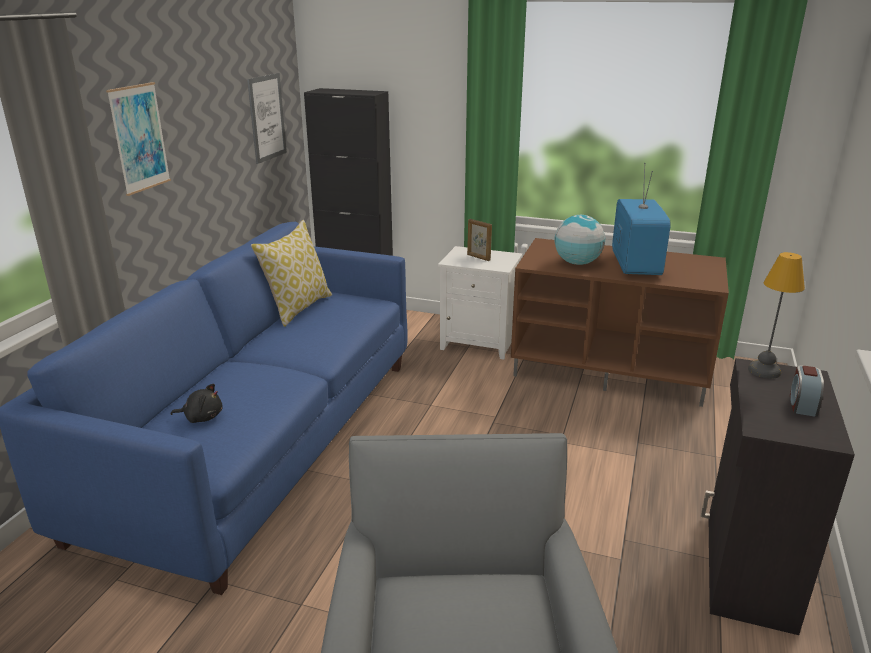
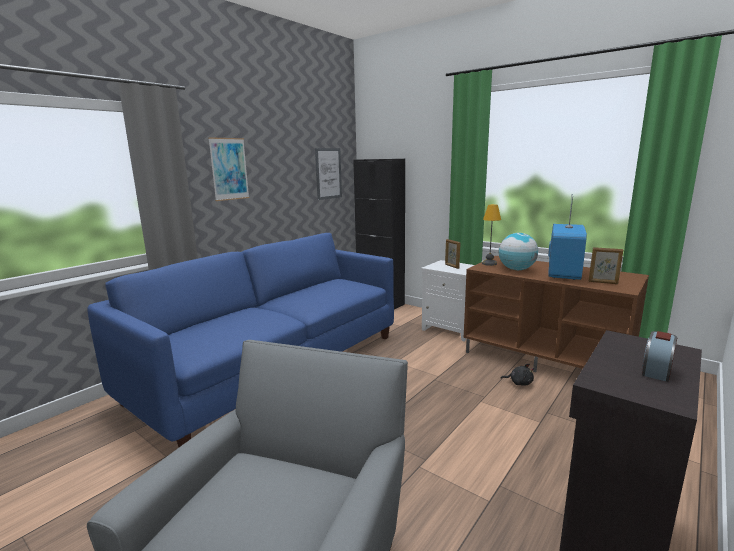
camera: 20 degrees right, 10 degrees down
black plush toy [171,384,223,423] -> black plush toy moved to [501,364,534,386]
pillow [251,220,332,327] -> none
table lamp [748,252,805,379] -> table lamp moved to [482,204,501,266]
none -> picture frame [589,247,623,284]

